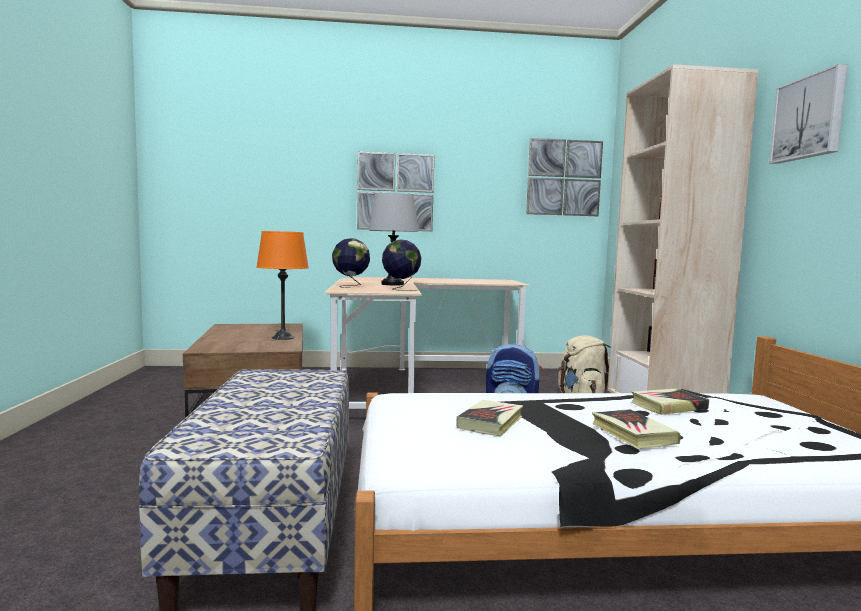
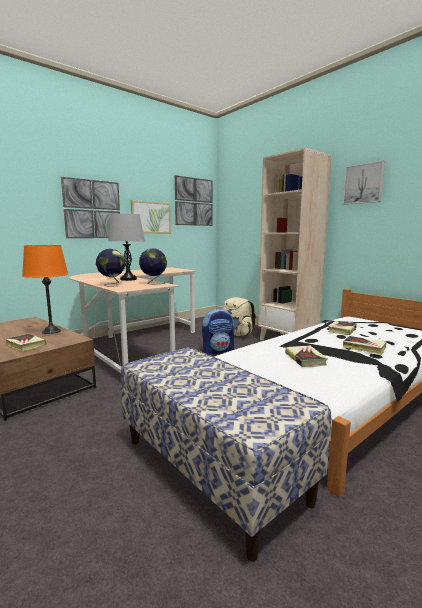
camera: 35 degrees left, 5 degrees up
none -> book [5,334,47,351]
none -> picture [131,200,171,234]

